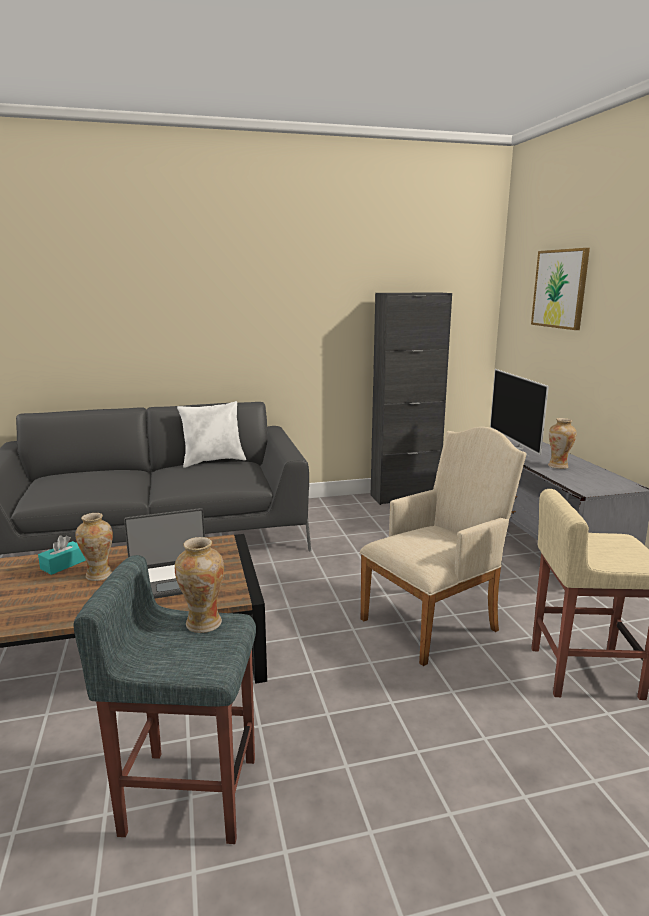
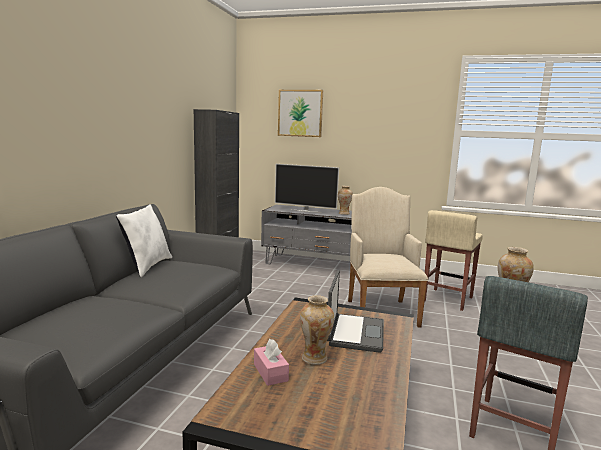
camera: 60 degrees left, 5 degrees down
turquoise tissue box [38,535,86,575] -> pink tissue box [254,339,289,386]

